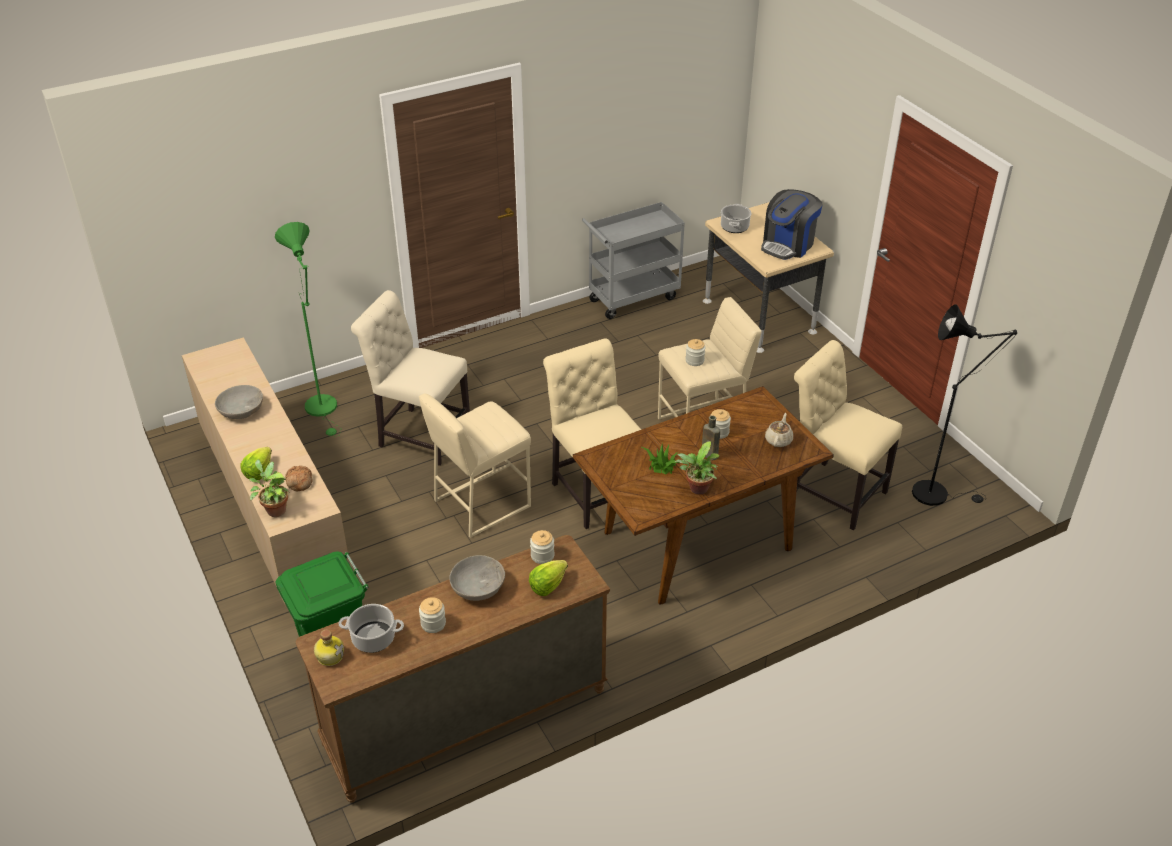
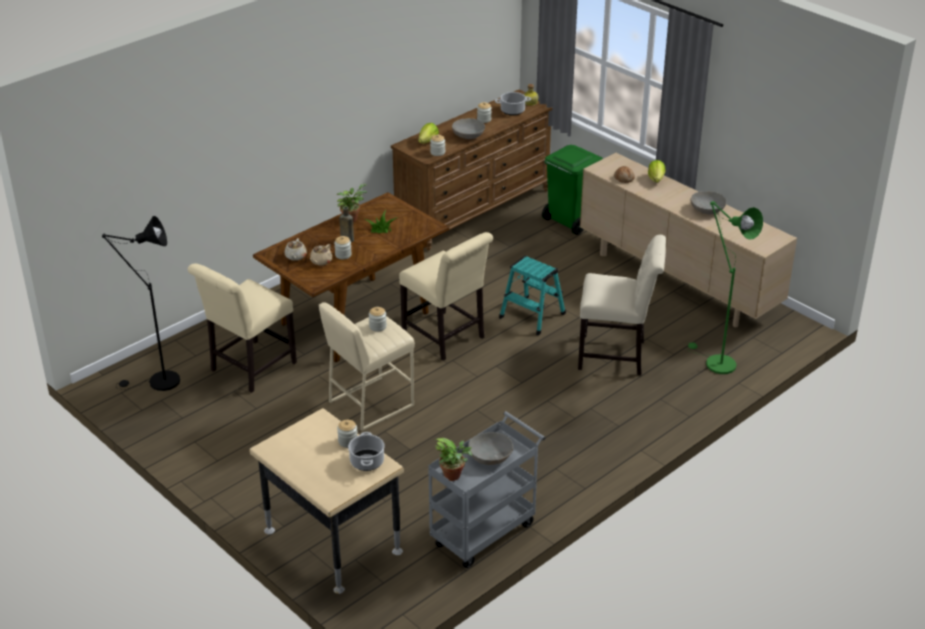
camera: 165 degrees right, 5 degrees down
potted plant [249,460,290,517] -> potted plant moved to [435,438,472,481]
beige stool [419,393,531,538] -> turquoise step ladder [499,256,566,336]
coffee machine [761,189,822,260] -> none
beige chair [794,340,902,530] -> beige chair turned 105 degrees clockwise [188,264,297,393]
none -> beige teapot [310,244,332,266]
none -> jar [337,420,357,448]
none -> grey bowl [468,432,513,465]

